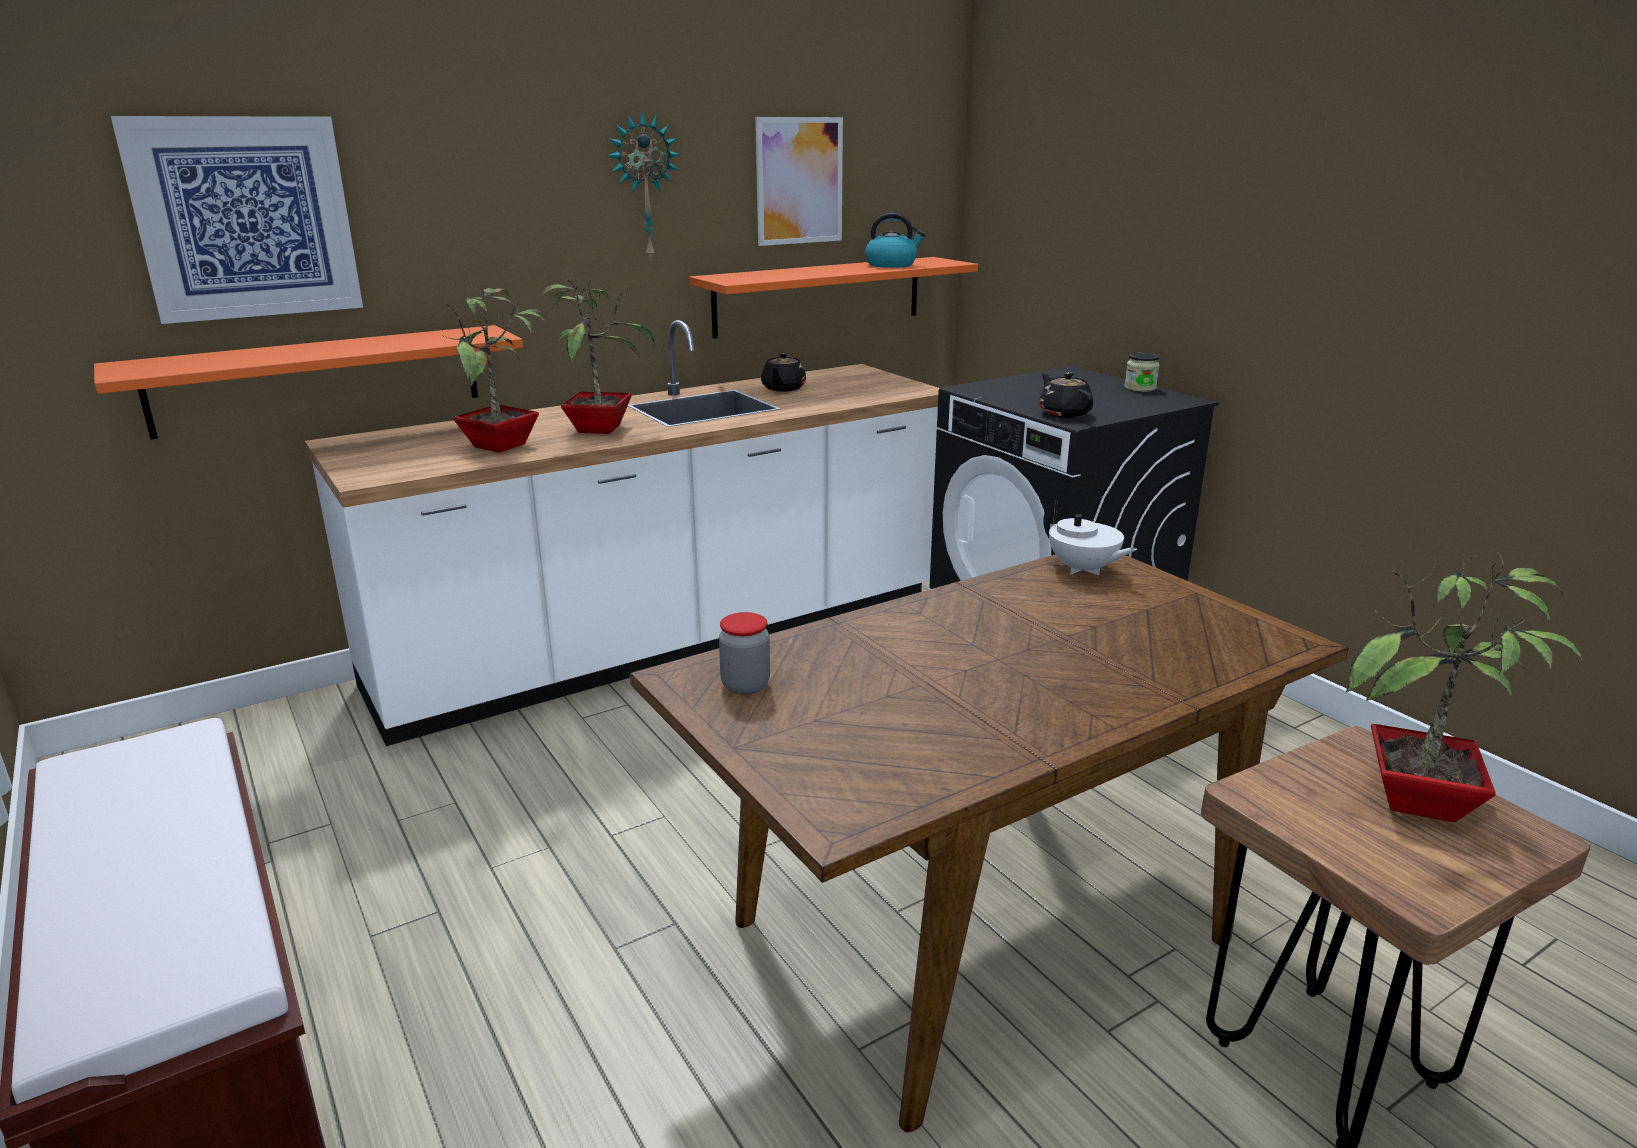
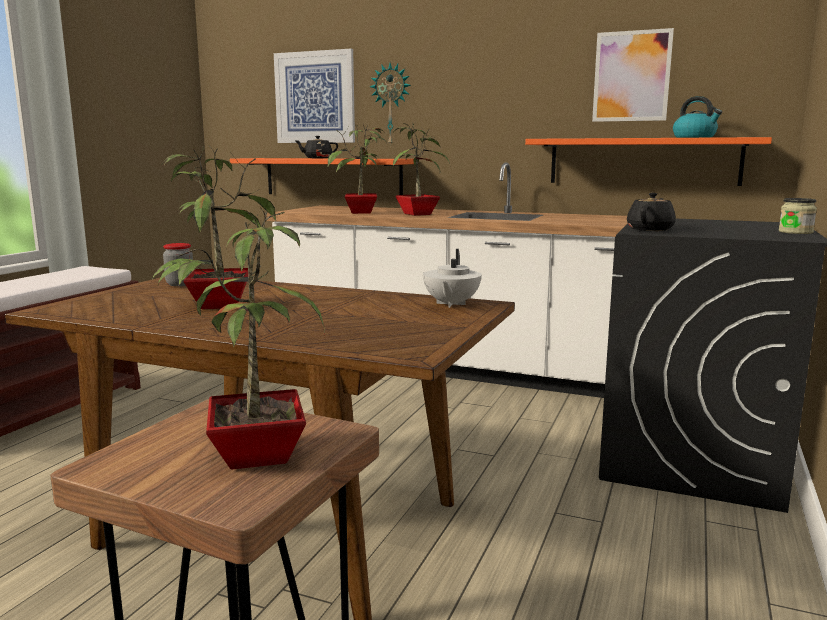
camera: 55 degrees right, 10 degrees down
wall clock [607,112,680,261] -> wall clock moved to [370,63,411,147]
black teapot [761,353,806,392] -> black teapot moved to [294,136,338,158]
none -> potted plant [164,147,276,309]

